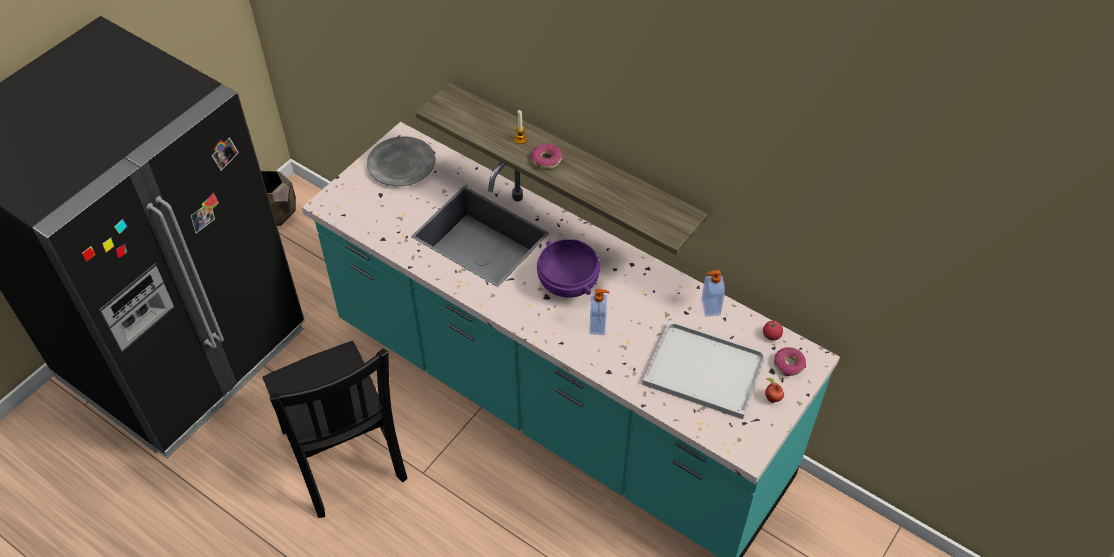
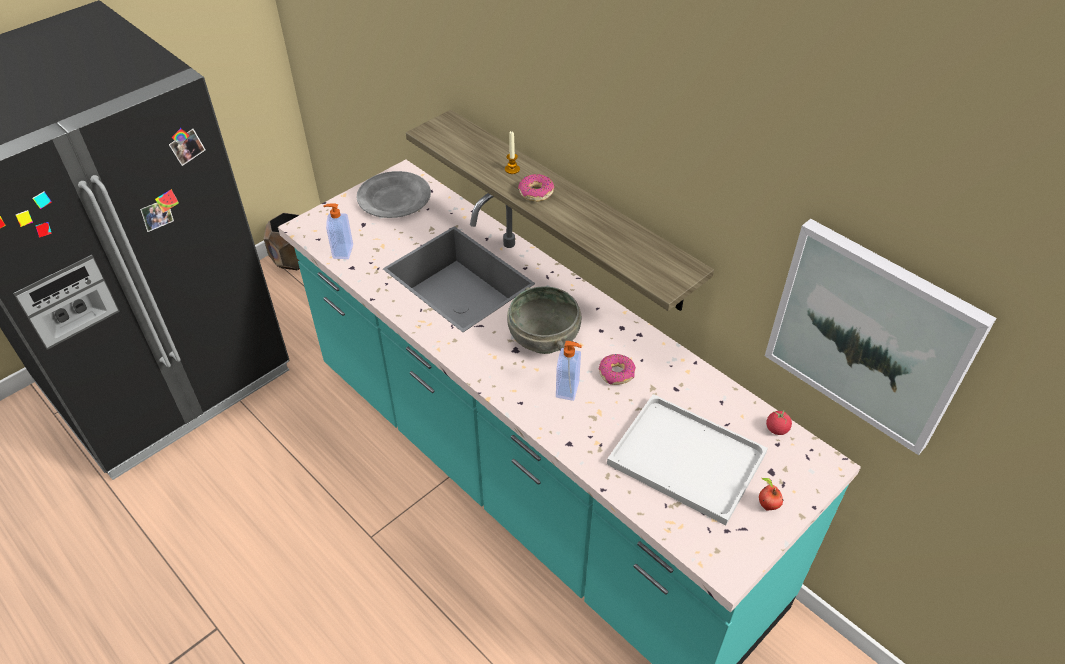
camera: 10 degrees right, 5 degrees down
black chair [262,341,408,518] -> none
purple bowl [537,239,600,298] -> grey bowl [507,286,581,354]
soap dispenser [701,270,725,317] -> soap dispenser moved to [323,203,353,259]
donut [774,347,806,376] -> donut moved to [599,354,636,385]
none -> picture [765,219,996,455]

